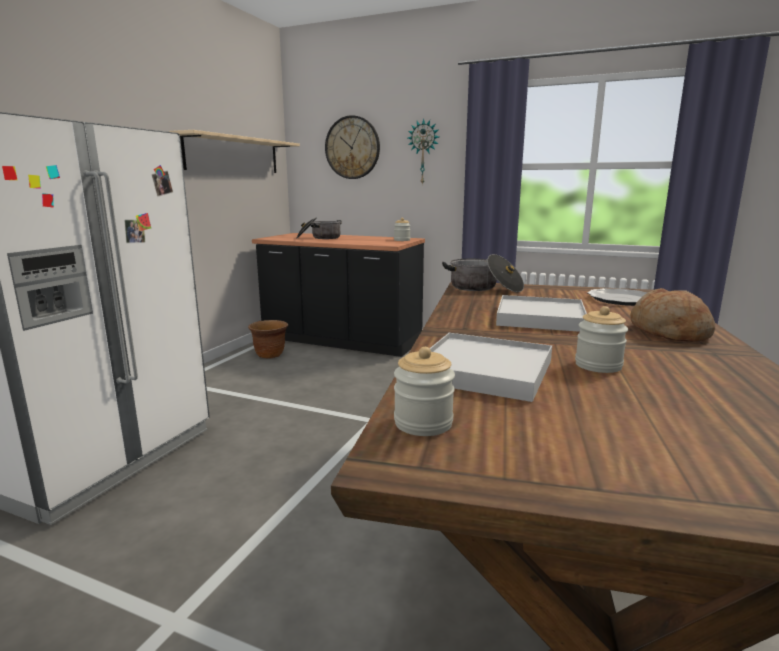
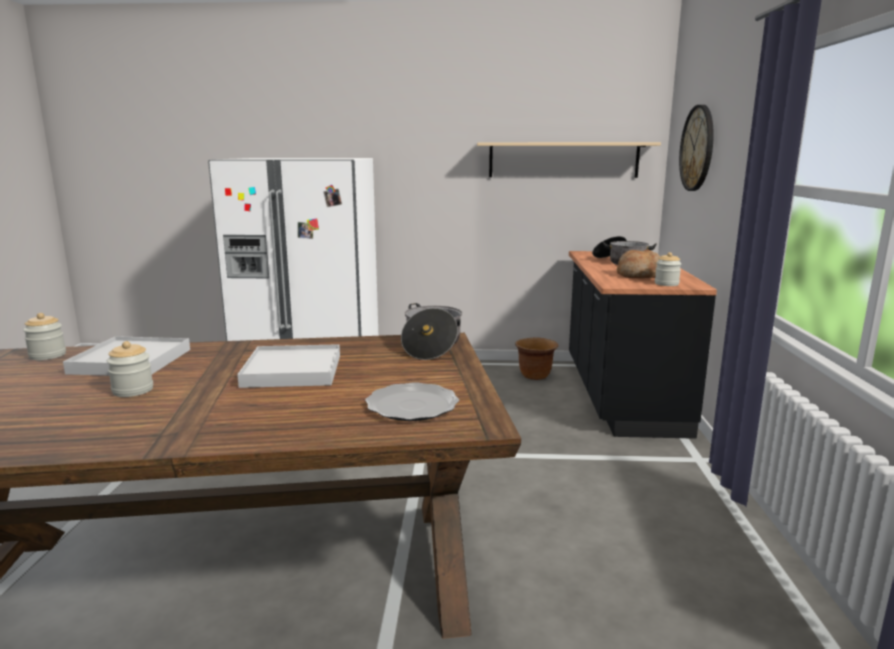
camera: 70 degrees right, 0 degrees up
wall clock [408,119,439,185] -> none
bread [630,288,715,342] -> bread moved to [616,250,661,278]

